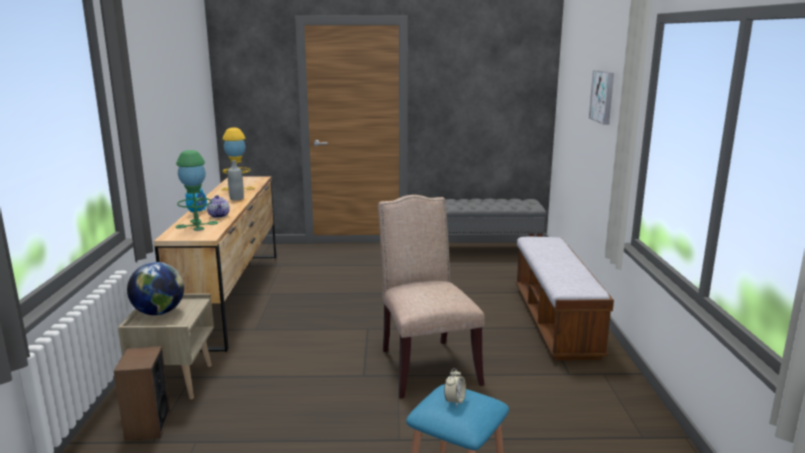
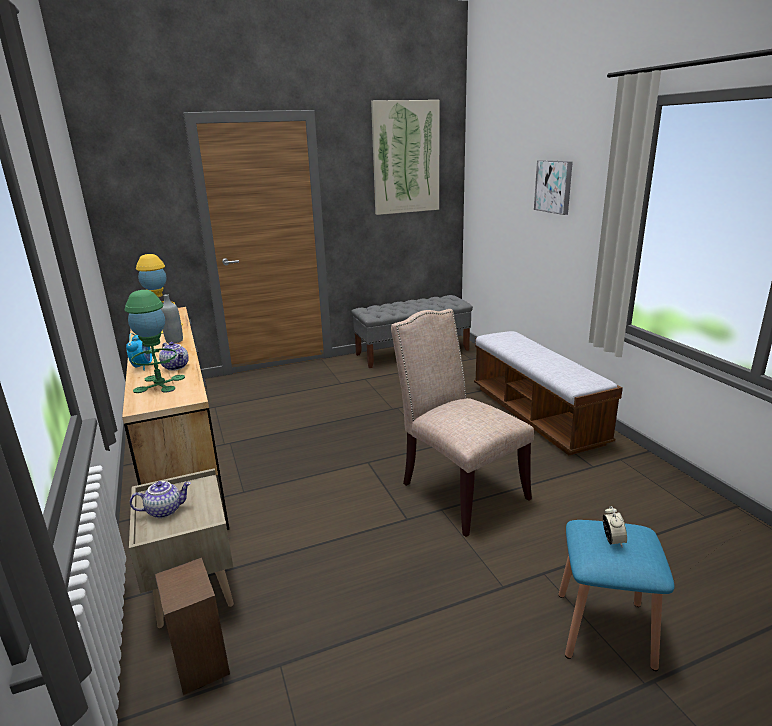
camera: 20 degrees left, 5 degrees up
globe [127,262,184,315] -> teapot [130,481,191,518]
none -> picture [371,100,440,215]

